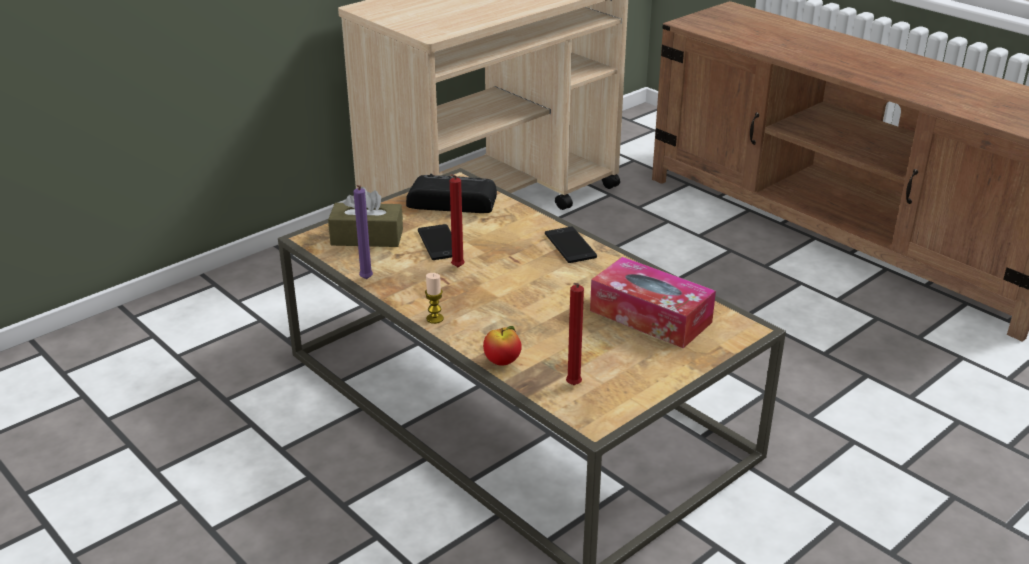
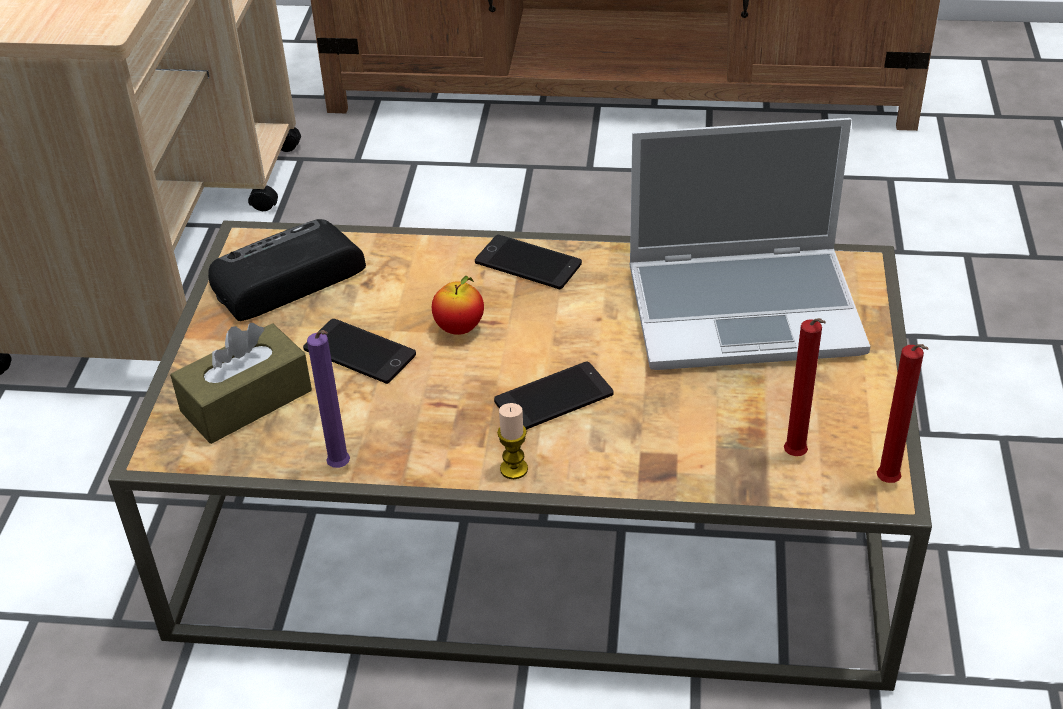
camera: 40 degrees left, 10 degrees up
red candle [450,174,465,267] -> red candle moved to [877,344,929,483]
apple [483,326,522,366] -> apple moved to [432,276,484,335]
tissue box [590,257,716,348] -> laptop [629,118,870,370]
none -> phone [494,362,613,430]

